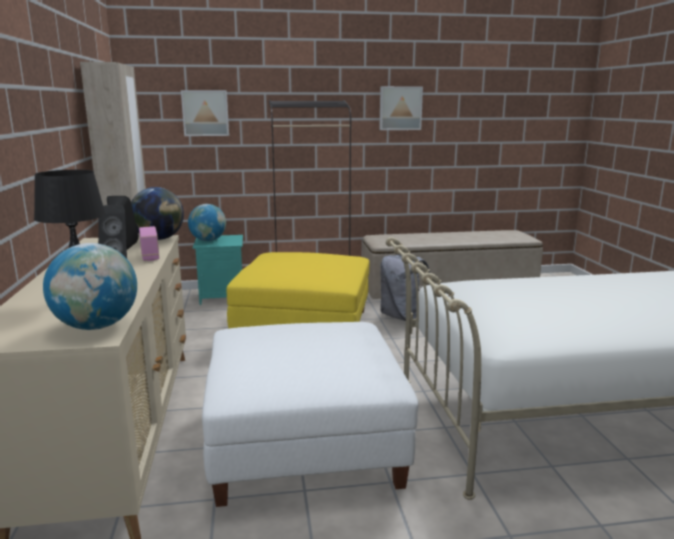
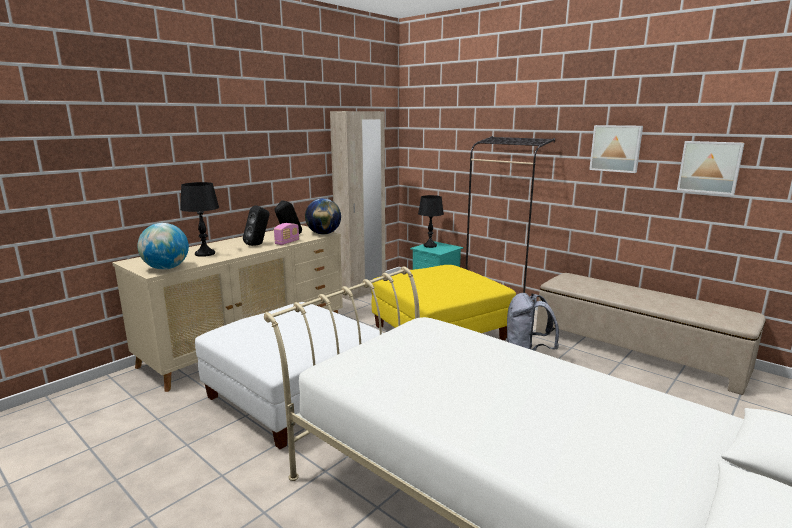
camera: 50 degrees right, 0 degrees up
picture [181,90,229,136] -> picture moved to [677,141,744,195]
globe [188,204,226,241] -> black table lamp [418,195,444,248]

